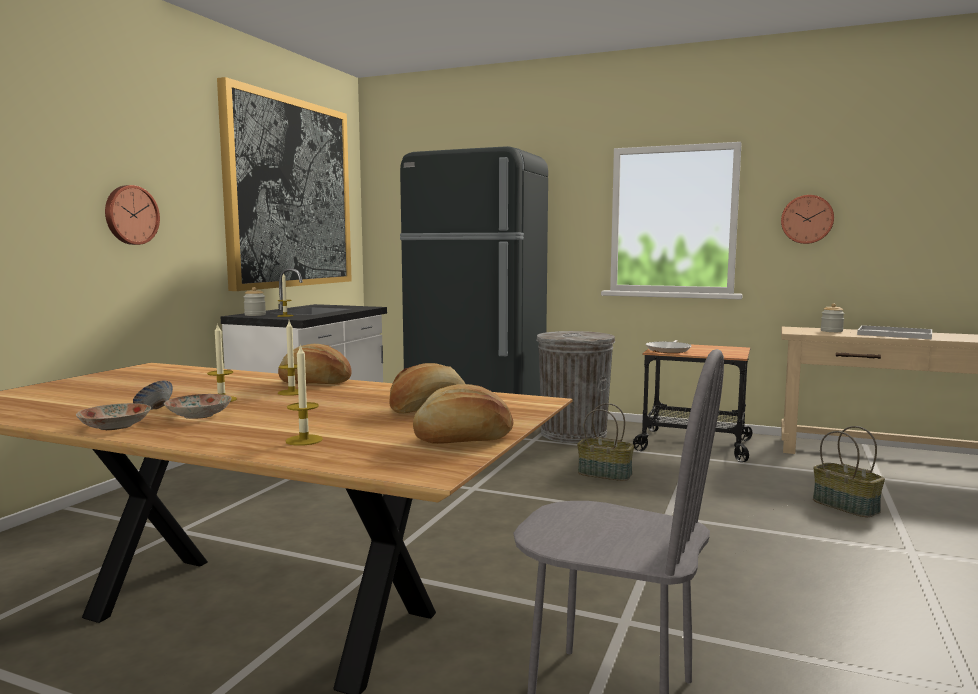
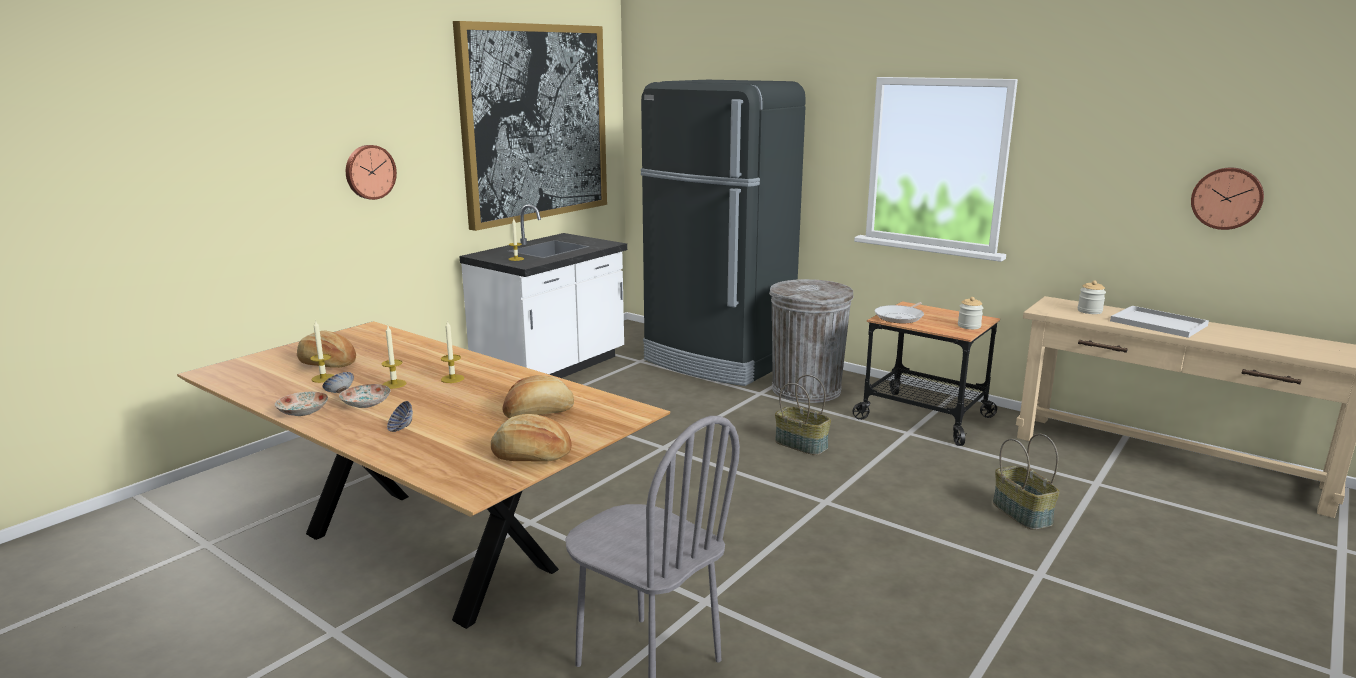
camera: 15 degrees right, 10 degrees up
jar [244,287,266,316] -> jar moved to [958,297,983,329]
bread [278,344,351,384] -> bread moved to [297,331,356,368]
candle [285,344,323,446] -> candle moved to [310,320,334,383]
wall clock [781,195,834,244] -> wall clock moved to [1191,168,1264,230]
none -> bowl [387,401,413,432]

